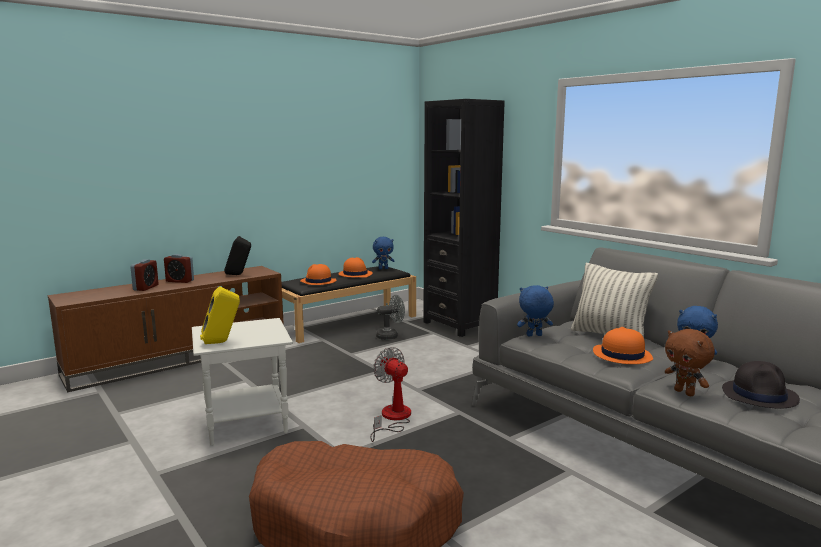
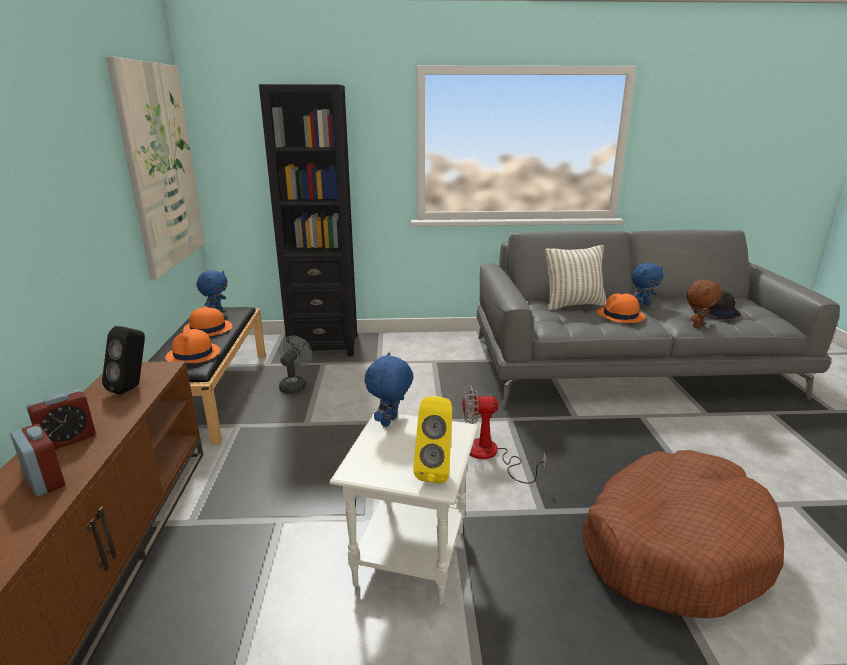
camera: 55 degrees left, 10 degrees up
blue plush toy [517,285,554,337] -> blue plush toy moved to [365,352,413,427]
brown plush toy [665,329,715,396] -> brown plush toy turned 45 degrees counterclockwise [687,280,722,328]
none -> picture [106,56,205,279]

